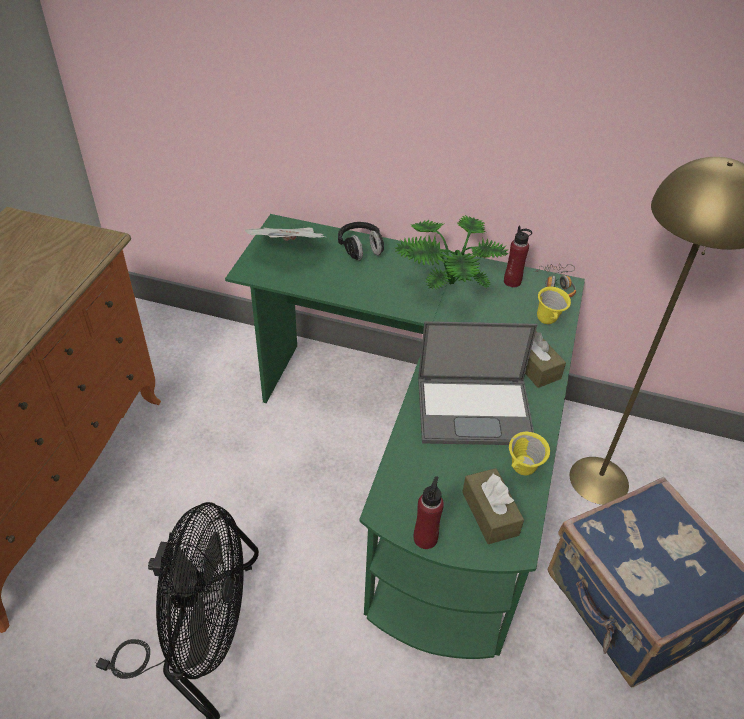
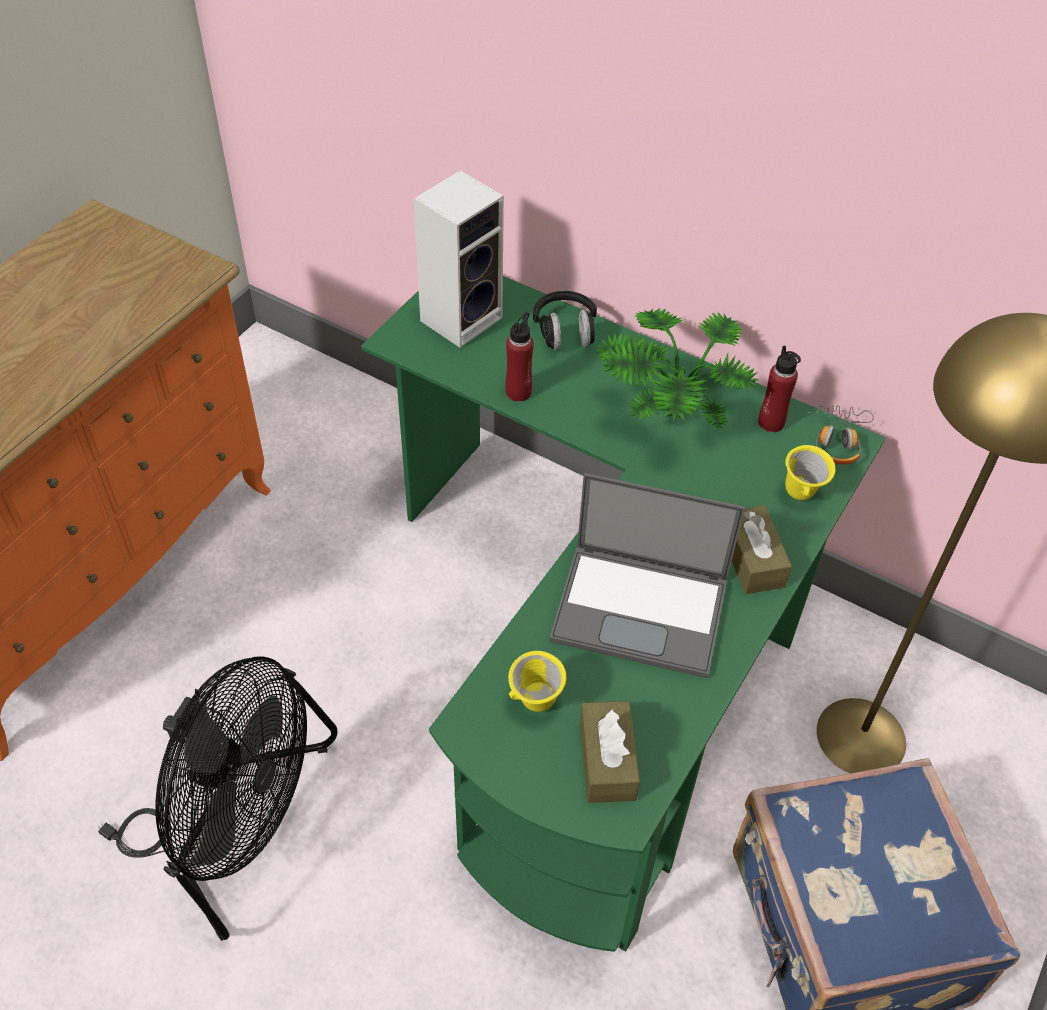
camera: 15 degrees right, 5 degrees up
newspaper [245,227,325,241] -> speaker [413,170,504,348]
red bottle [414,476,444,549] -> red bottle moved to [505,312,534,402]
yellow mug [509,432,550,475] -> yellow mug moved to [508,651,566,712]

